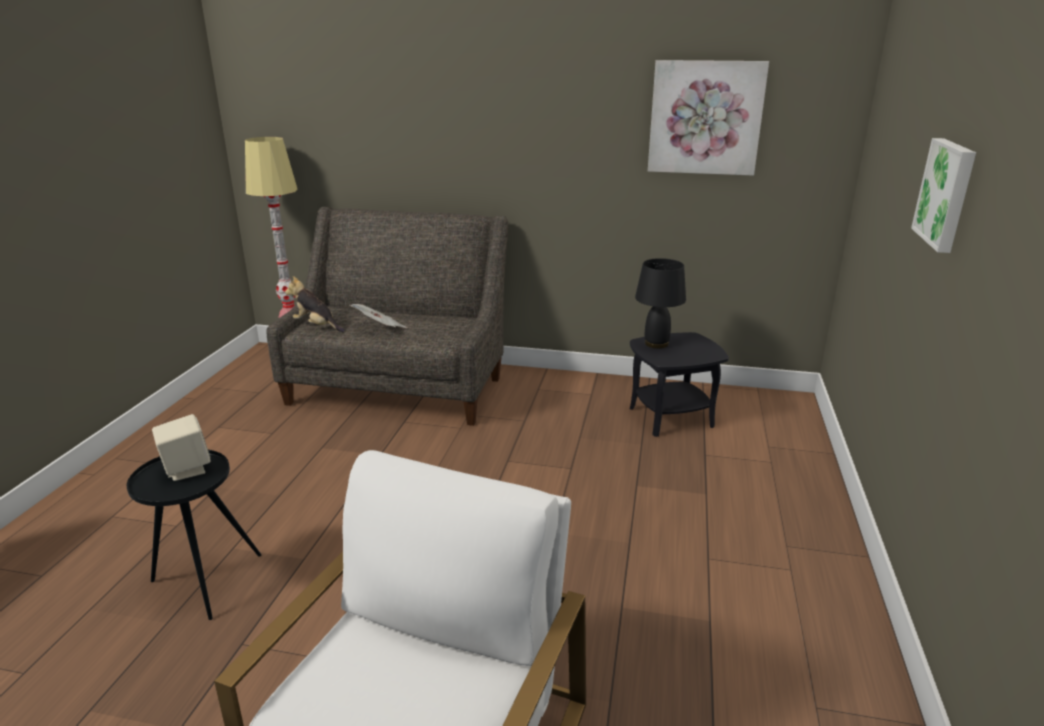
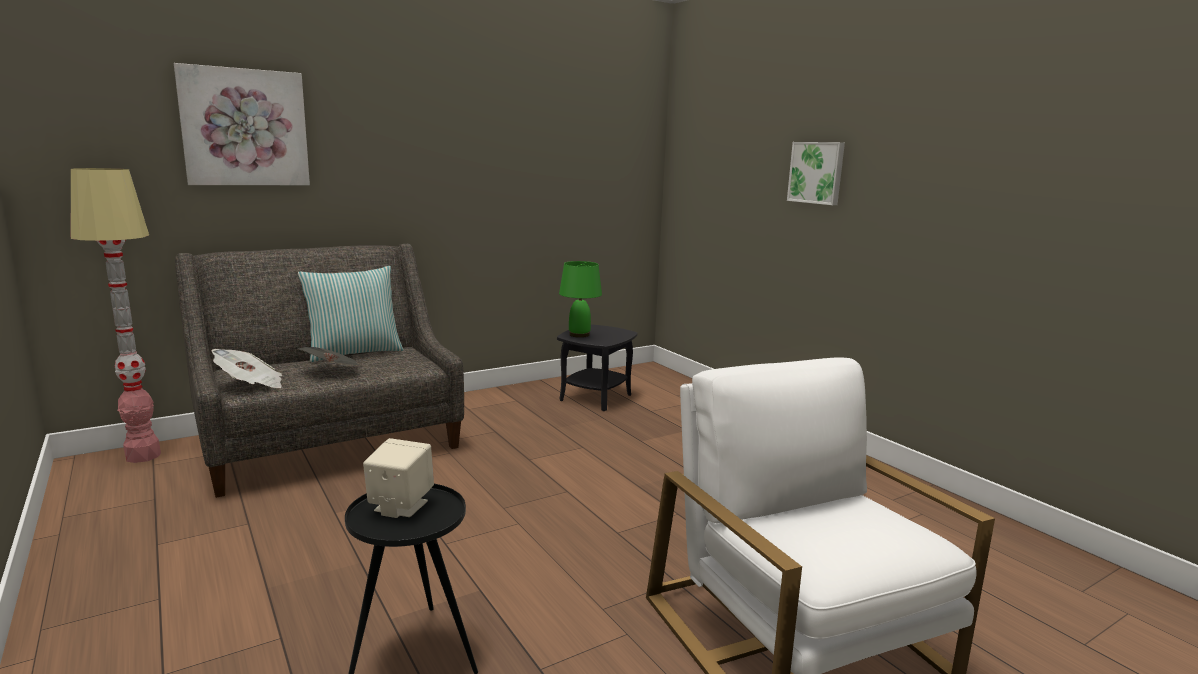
camera: 45 degrees left, 10 degrees down
plush toy [285,276,345,332] -> newspaper [211,349,282,388]
black table lamp [635,258,686,349] -> green table lamp [559,261,602,338]
picture [648,60,769,176] -> picture moved to [174,63,310,185]
none -> pillow [298,266,404,362]

